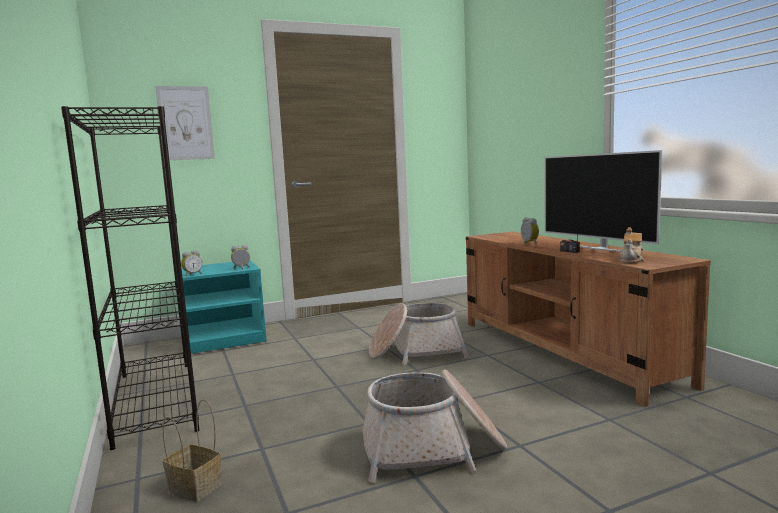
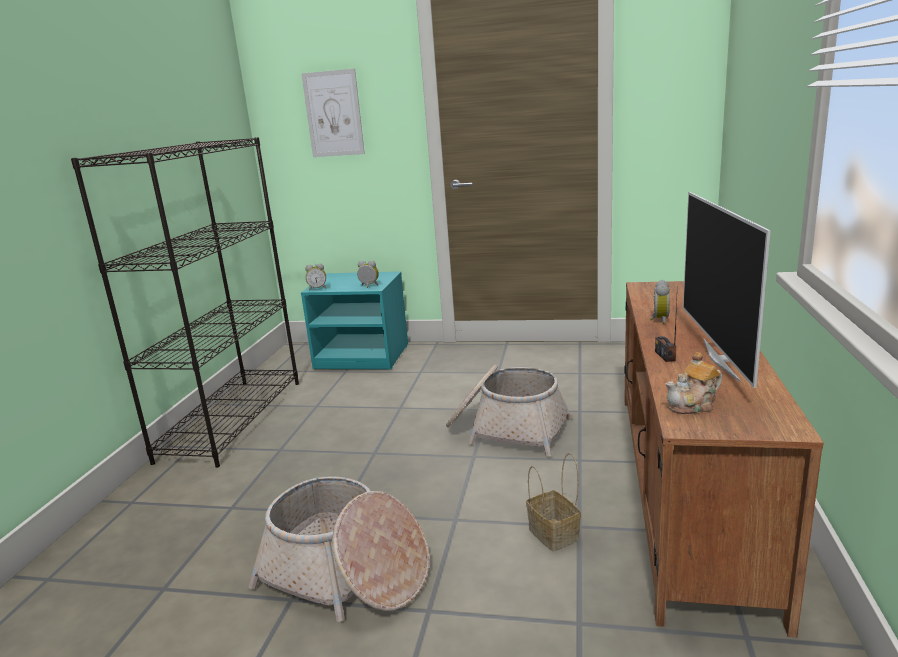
camera: 35 degrees right, 10 degrees up
basket [163,399,222,502] -> basket moved to [526,453,581,551]

